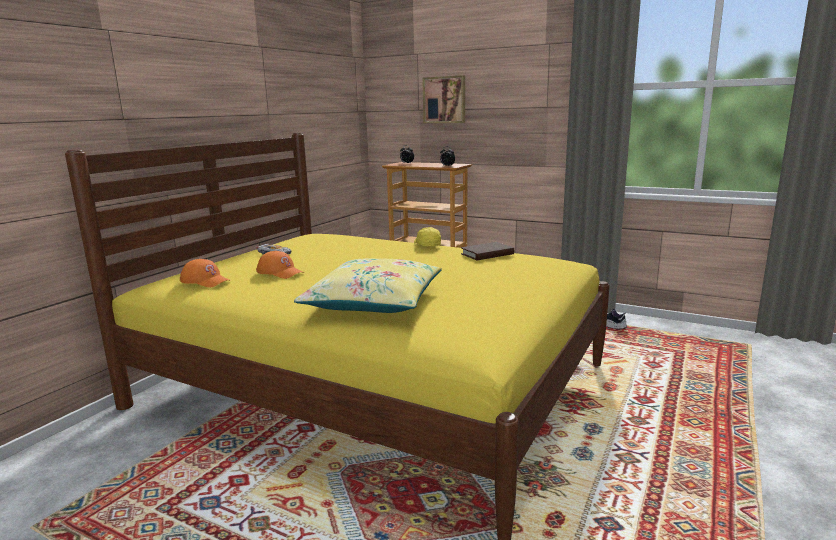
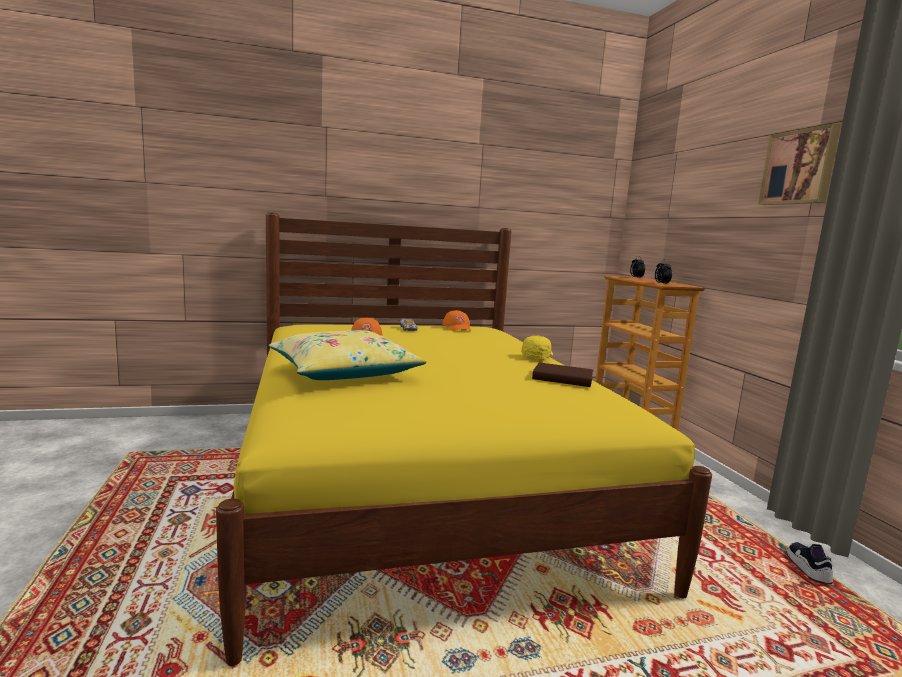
camera: 45 degrees right, 5 degrees down
orange cap [180,259,231,288] -> orange cap moved to [442,310,471,331]
picture [422,75,465,123] -> picture moved to [758,123,841,205]

